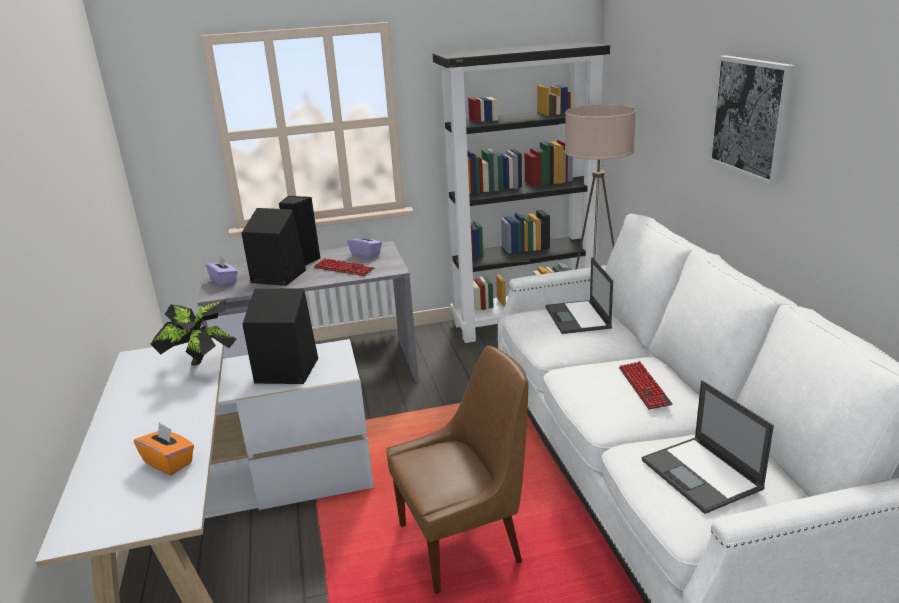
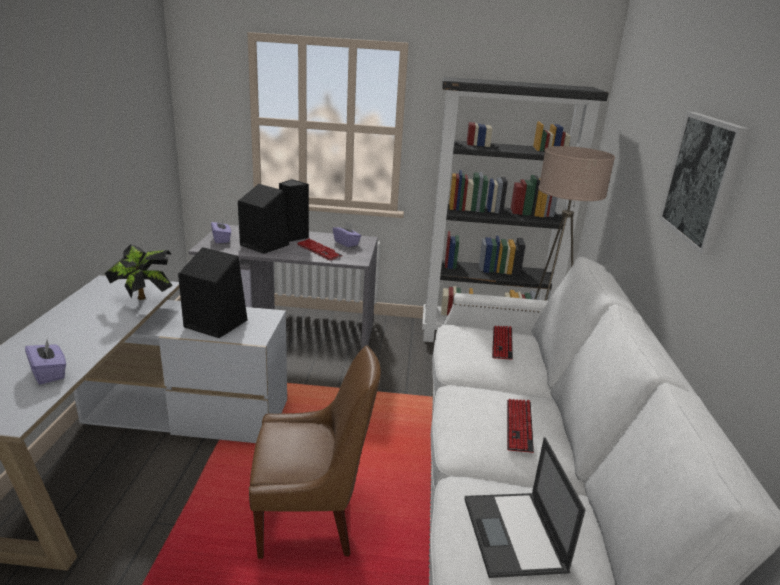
camera: 15 degrees right, 0 degrees up
orange tissue box [134,422,194,475] -> purple tissue box [25,340,66,385]
laptop [545,257,613,334] -> keyboard [492,326,513,360]

